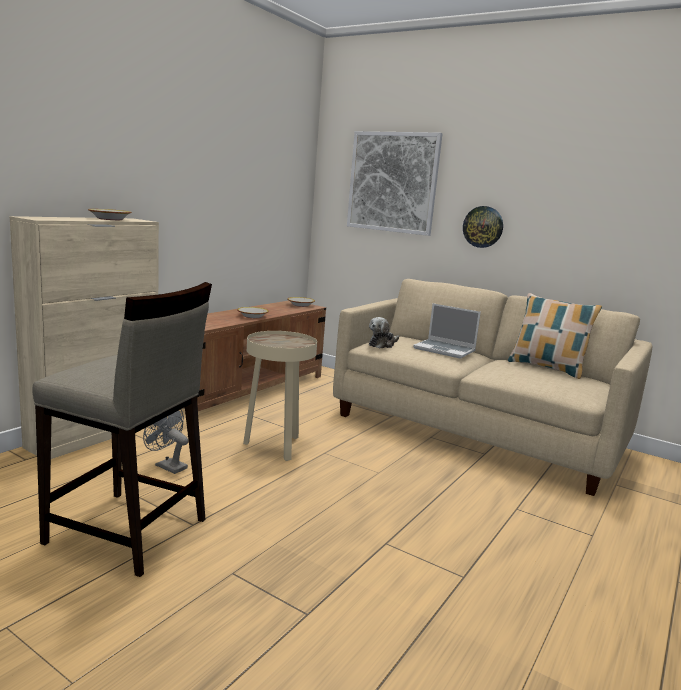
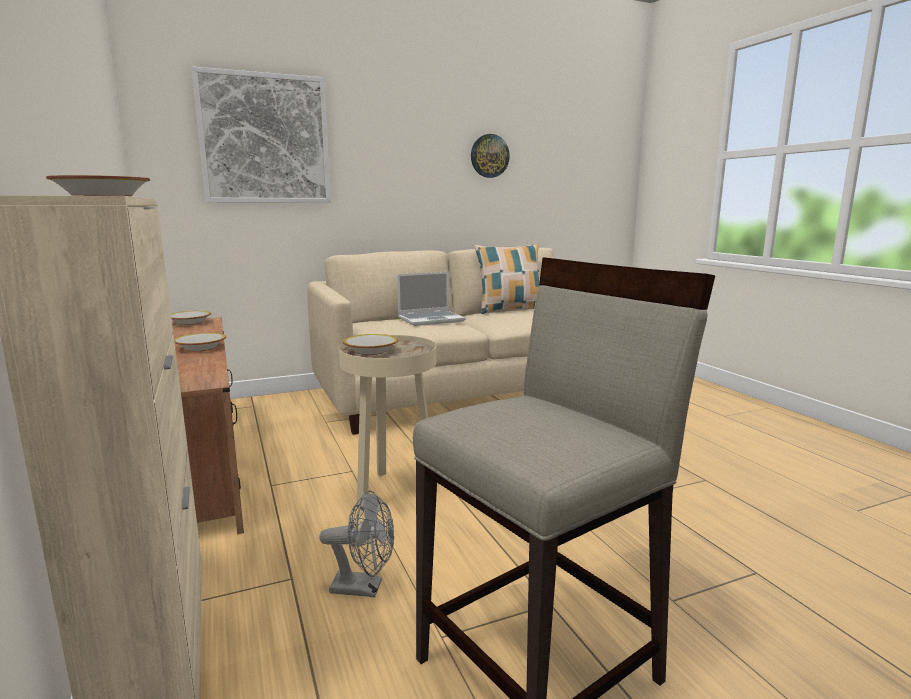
camera: 55 degrees left, 0 degrees up
grey fan [143,409,188,474] -> grey fan turned 150 degrees counterclockwise [319,490,394,598]
plush toy [369,317,399,348] -> none
wall clock [463,206,503,248] -> wall clock moved to [471,134,510,178]
none -> bowl [343,334,398,355]

